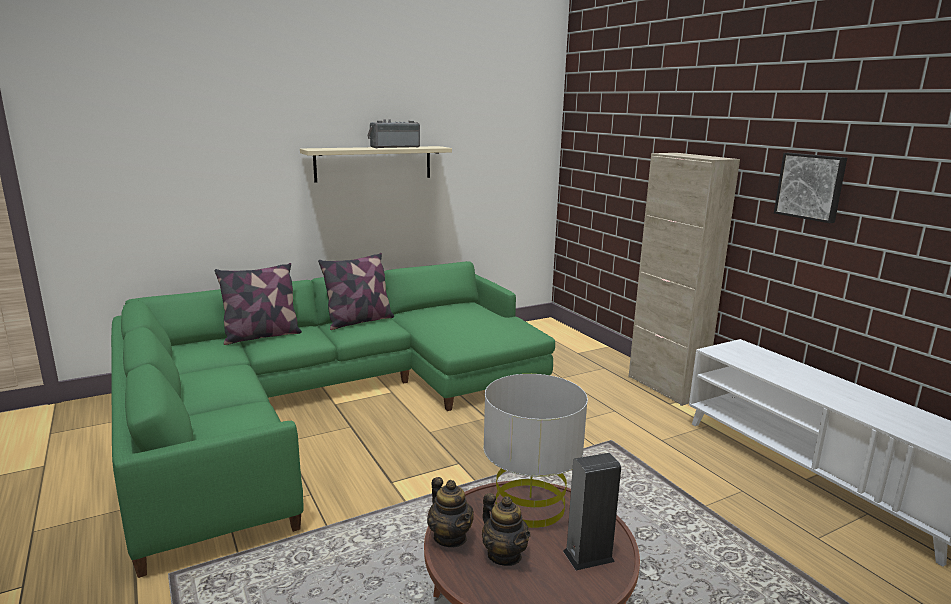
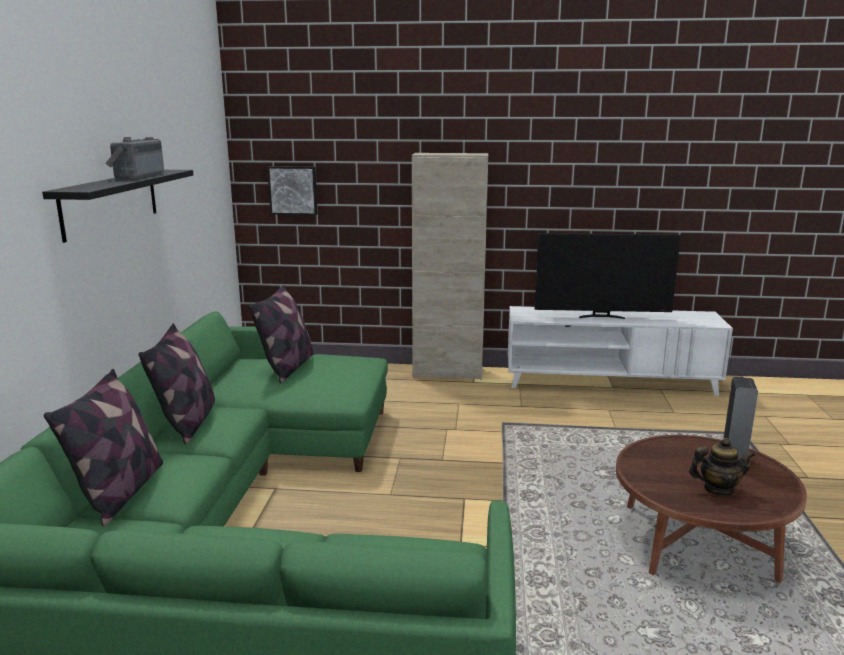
camera: 55 degrees left, 0 degrees up
beige shelf [300,146,452,182] -> black shelf [42,170,193,243]
teapot [427,477,474,547] -> none
grey table lamp [483,374,588,528] -> none
picture [774,153,847,223] -> picture moved to [267,166,318,215]
none -> pillow [248,285,313,383]
none -> television [535,233,681,319]

